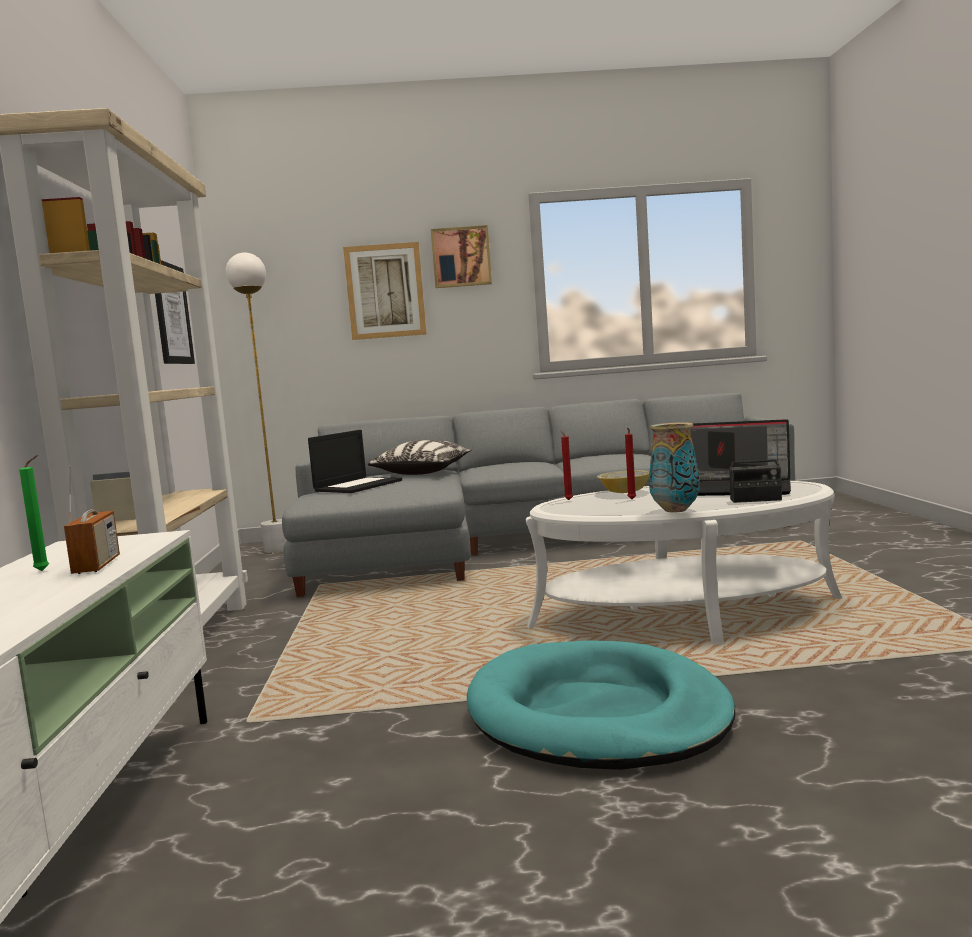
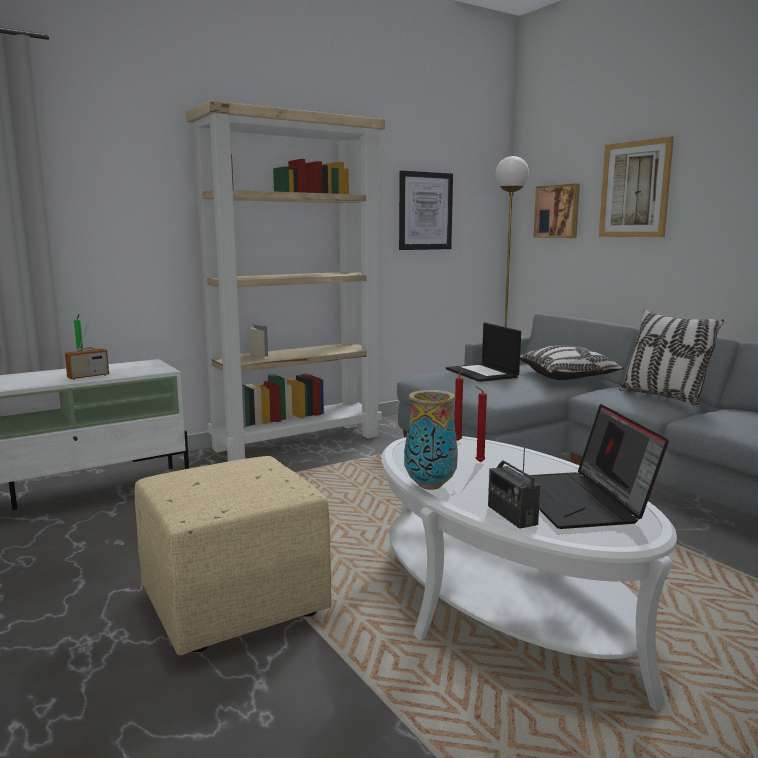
camera: 60 degrees right, 5 degrees up
laptop [308,430,402,493] -> laptop turned 60 degrees clockwise [446,323,521,382]
picture [431,225,492,288] -> picture moved to [533,183,580,238]
turquoise dog bed [467,640,735,770] -> beige ottoman [135,456,331,655]
bowl [597,470,650,493] -> none
none -> pillow [619,310,724,406]

